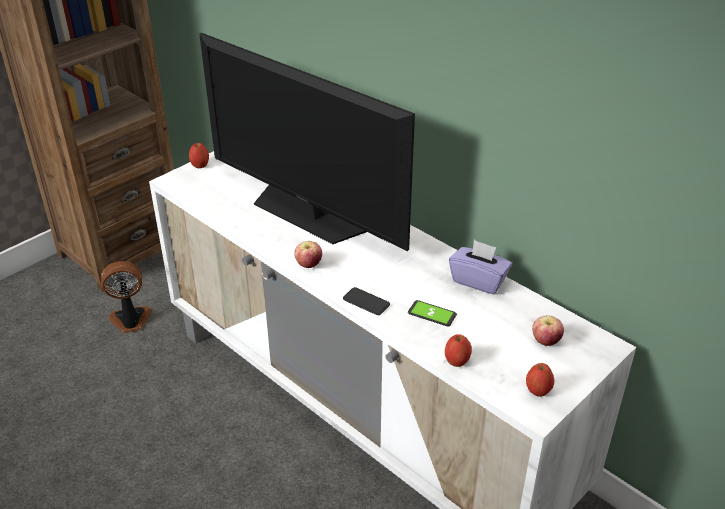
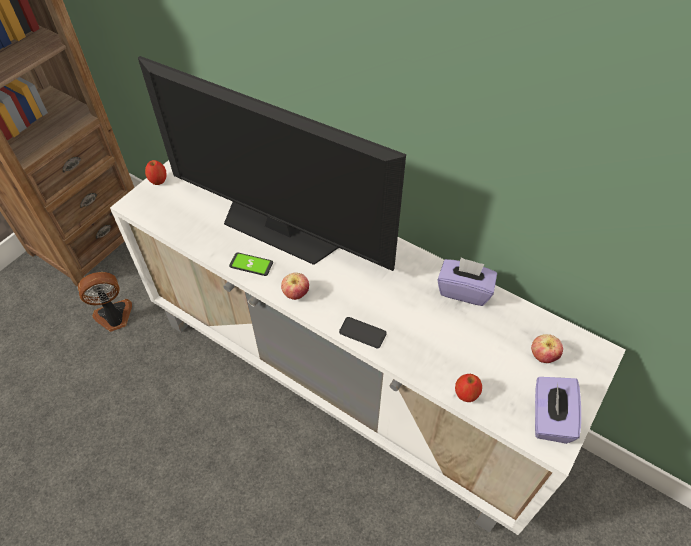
camera: 10 degrees left, 15 degrees up
phone [408,300,457,326] -> phone moved to [229,252,273,276]
apple [526,363,554,397] -> purple tissue box [535,377,581,444]

